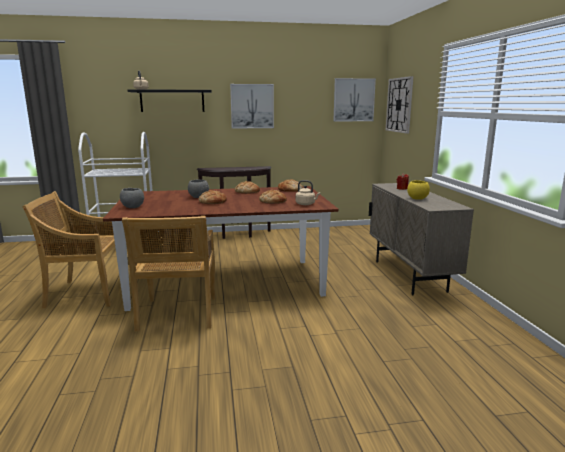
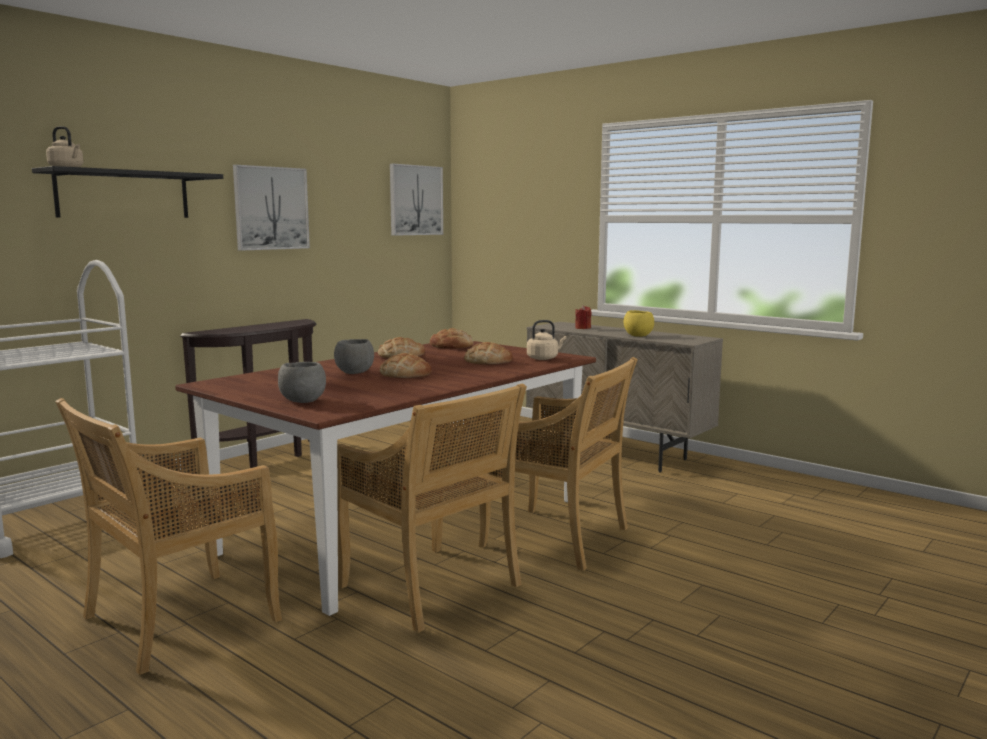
camera: 40 degrees left, 5 degrees down
wall clock [386,76,414,134] -> none
none -> beige chair [478,357,638,571]

